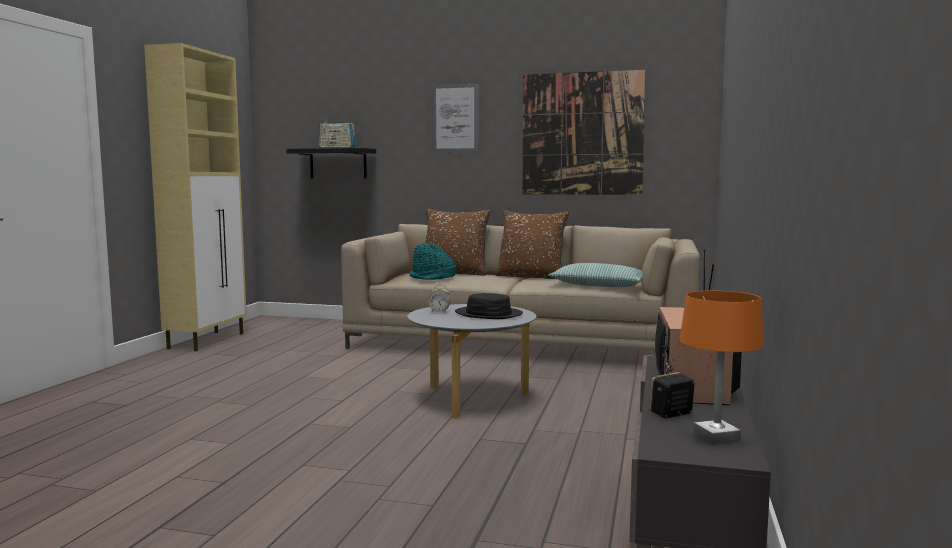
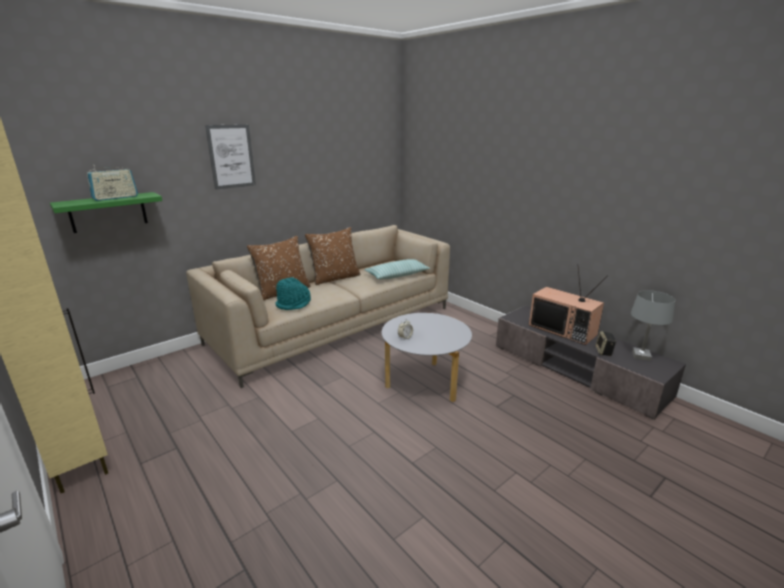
camera: 55 degrees left, 15 degrees up
black shelf [286,148,376,178] -> green shelf [50,192,162,233]
black hat [455,293,523,319] -> none
picture [523,70,646,195] -> none
orange table lamp [680,291,764,445] -> grey table lamp [631,290,675,361]

